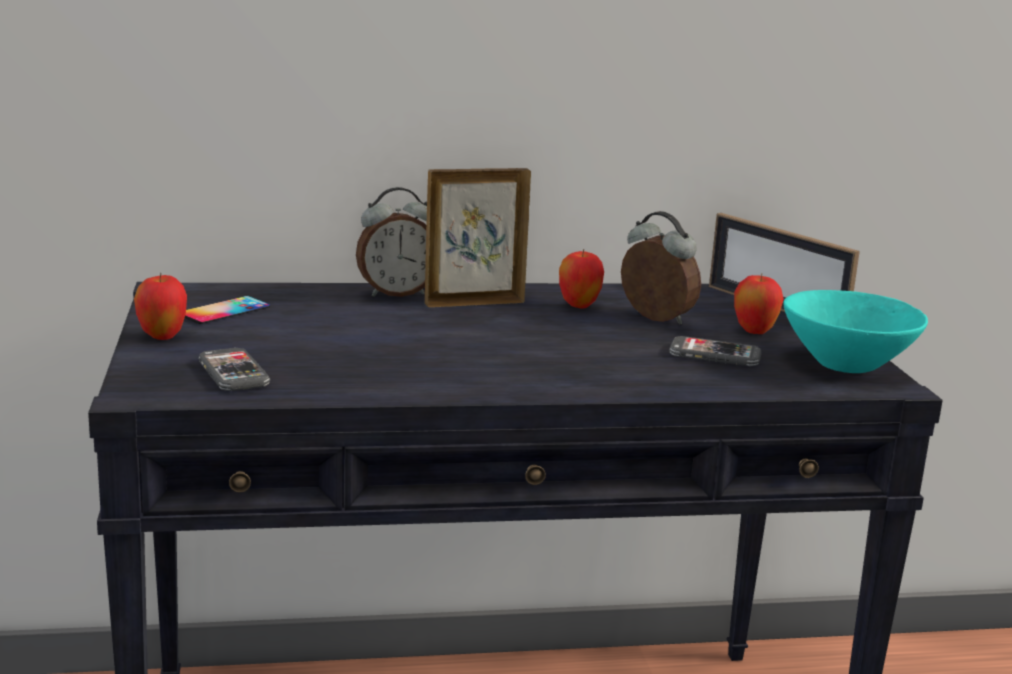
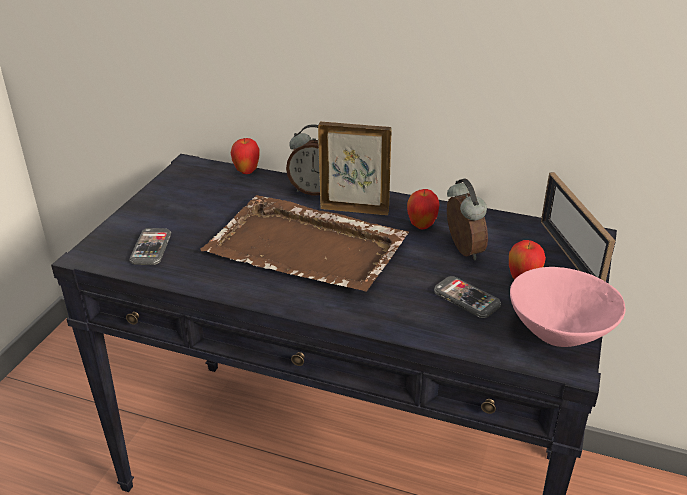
camera: 30 degrees right, 15 degrees up
apple [134,273,187,340] -> apple moved to [231,138,260,174]
phone [185,296,270,324] -> none
turquoise bowl [783,290,928,373] -> pink bowl [510,267,626,347]
none -> brown tray [200,195,409,292]

